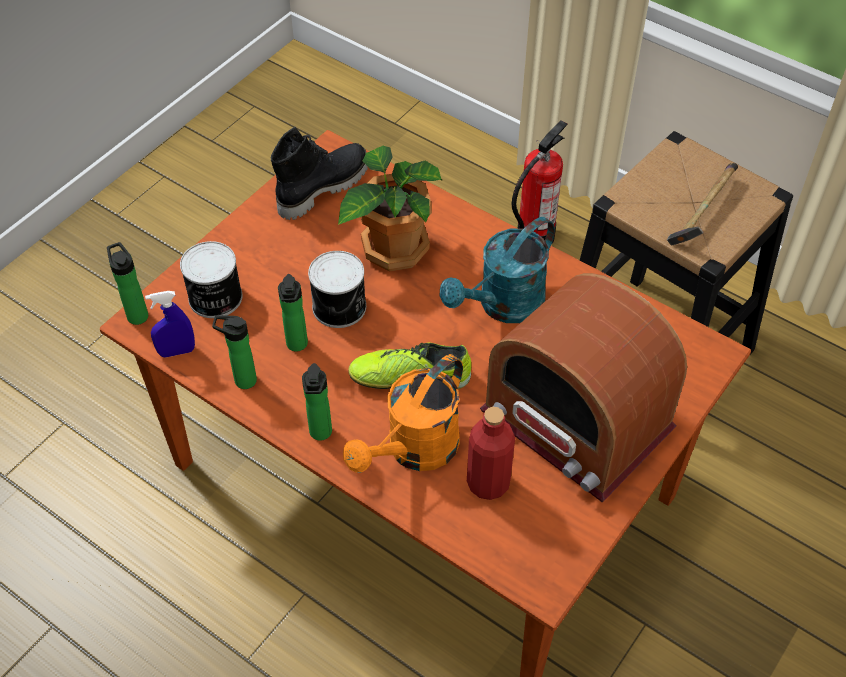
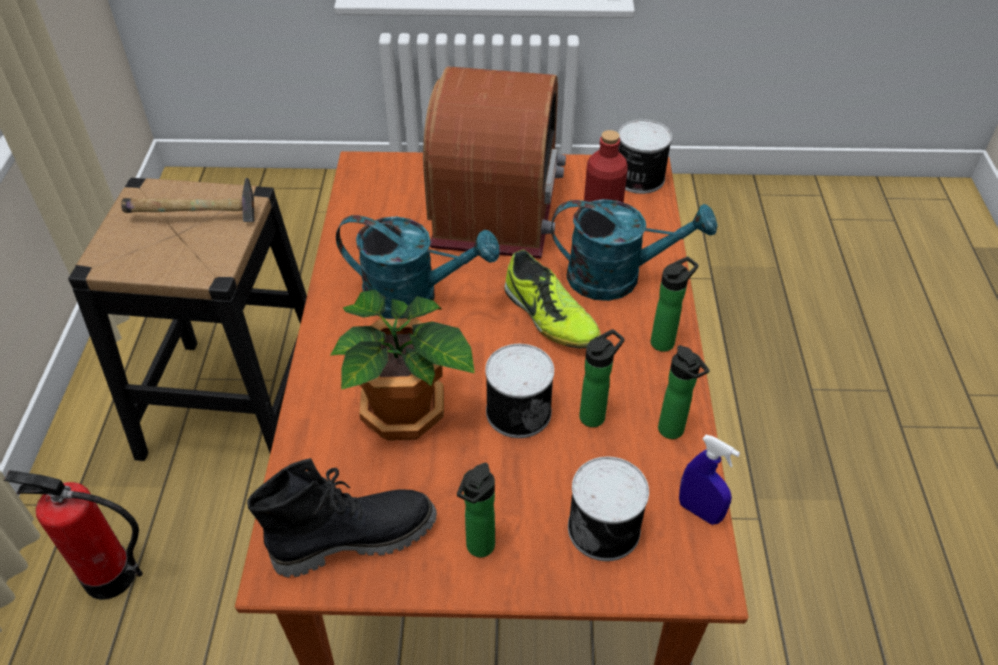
camera: 125 degrees left, 5 degrees down
bottle [107,242,148,325] -> bottle moved to [457,463,495,557]
black boot [271,127,368,220] -> black boot turned 150 degrees clockwise [247,458,437,578]
orange watering can [343,354,463,473] -> turquoise watering can [551,199,718,301]
none -> can [618,119,672,194]

